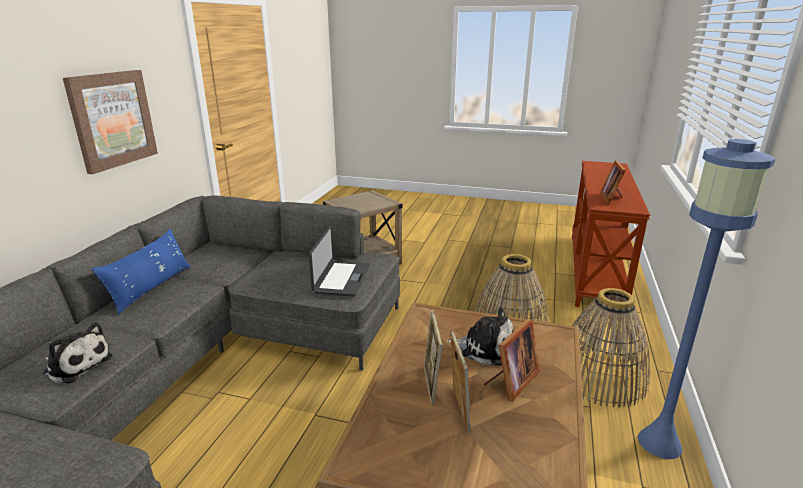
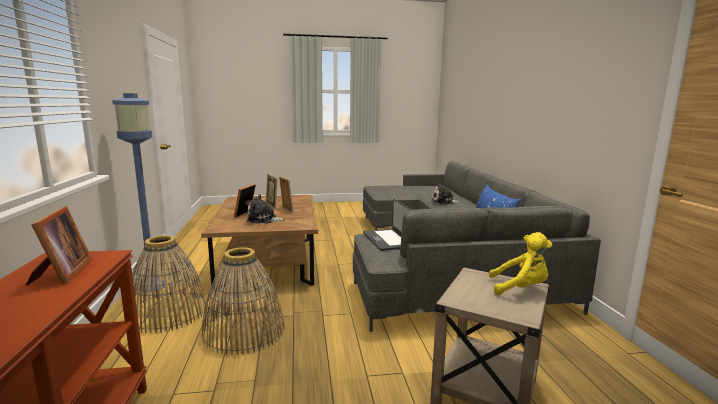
camera: 155 degrees right, 10 degrees down
picture [63,70,158,174] -> none
none -> yellow plush toy [489,232,552,295]

